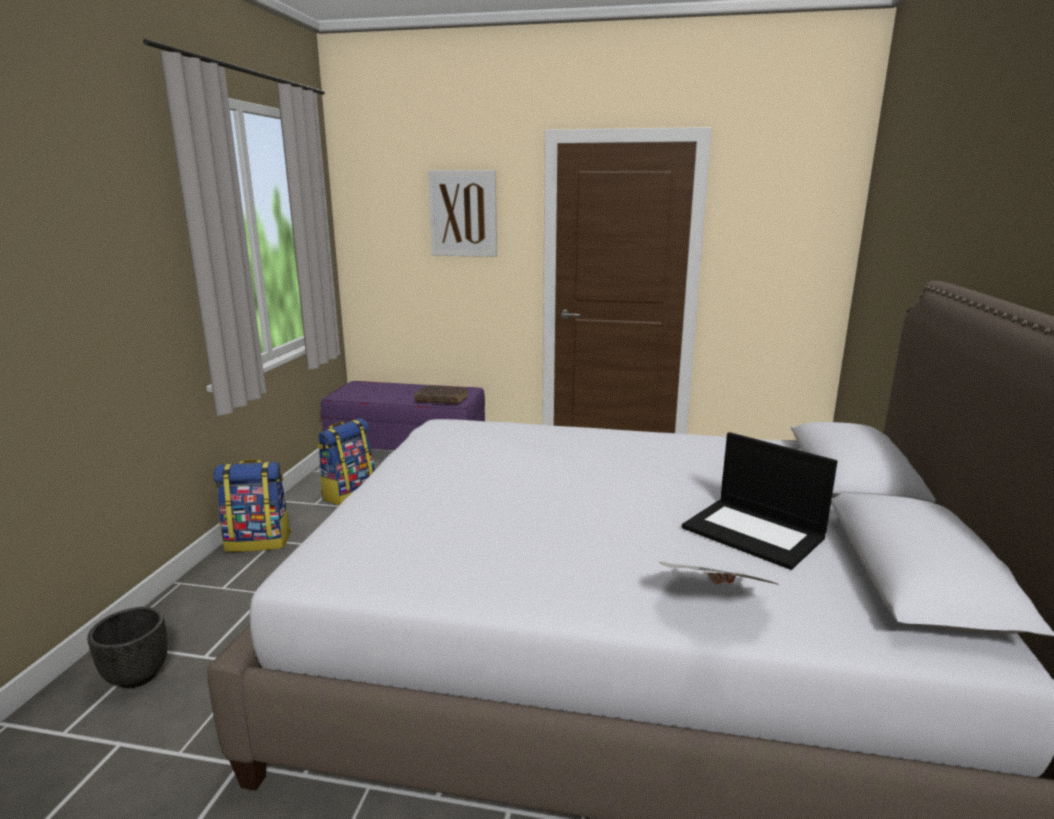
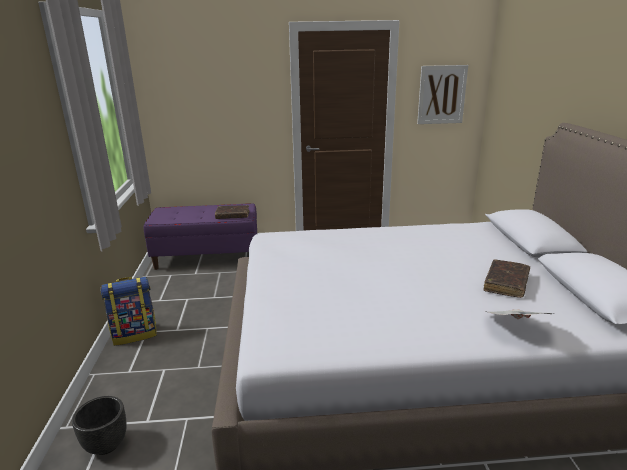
camera: 15 degrees left, 5 degrees up
backpack [317,418,375,505] -> none
picture [428,170,497,257] -> picture moved to [417,65,468,124]
laptop [682,432,838,570] -> brown book [483,259,530,298]

